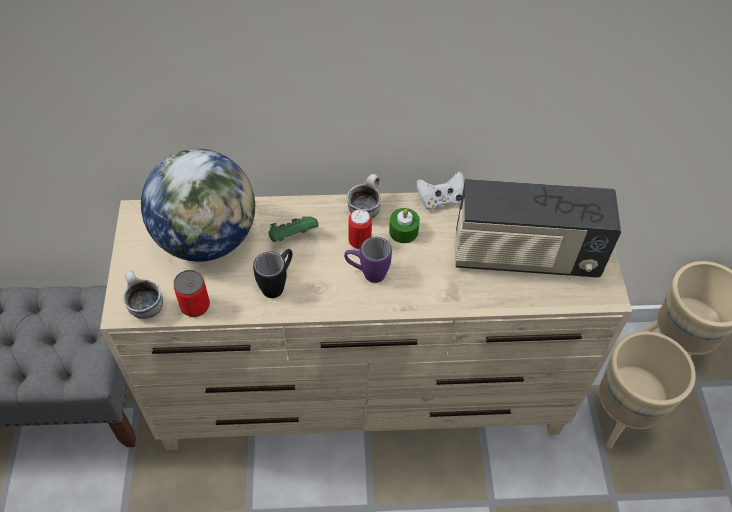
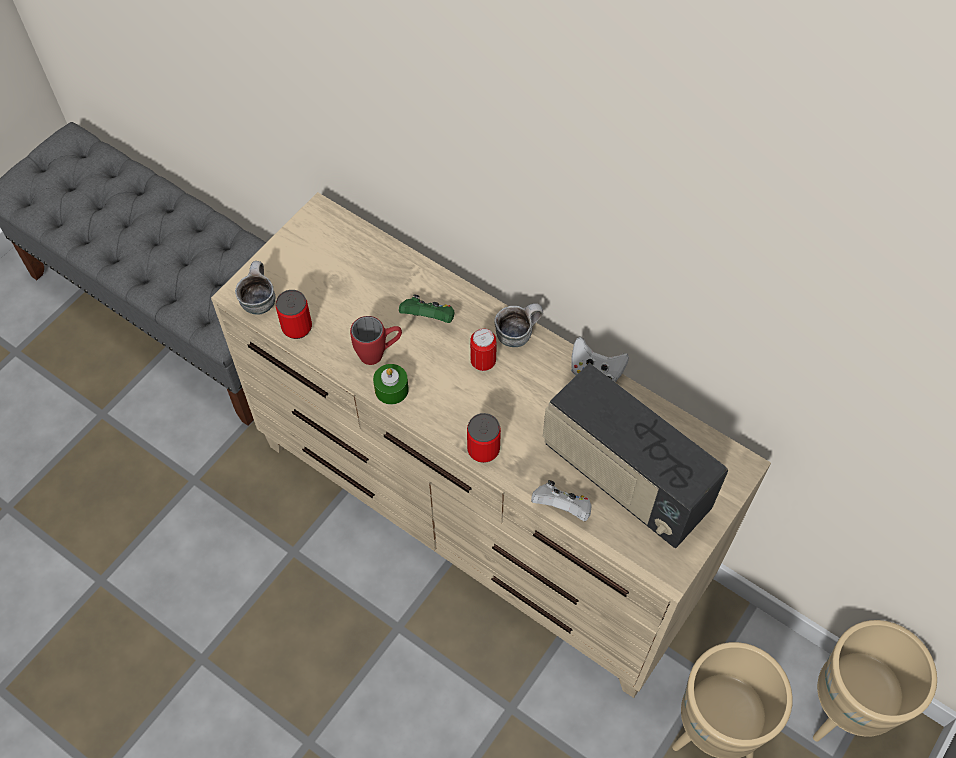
camera: 40 degrees right, 5 degrees up
globe [141,149,255,262] -> none
black mug [253,249,292,298] -> red mug [350,316,402,365]
purple mug [344,237,392,283] -> none
green candle [389,208,420,243] -> green candle moved to [373,364,409,405]
none -> can [467,413,501,463]
none -> white game controller [531,480,592,521]

